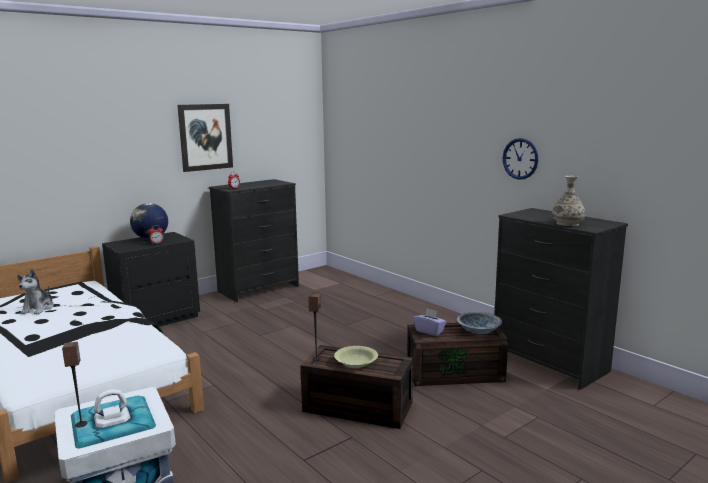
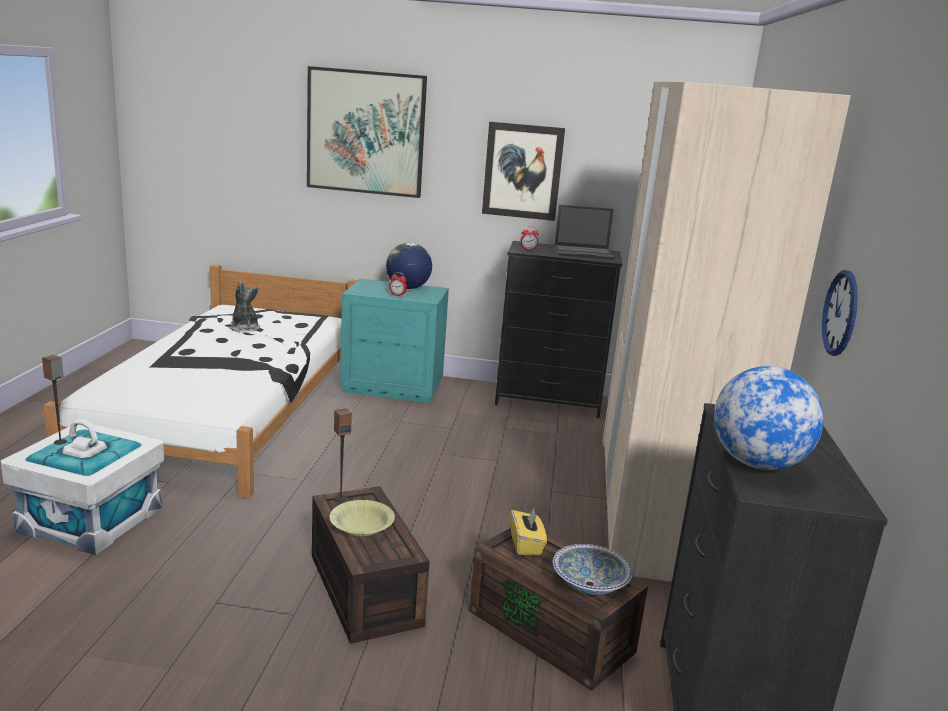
camera: 45 degrees right, 5 degrees up
plush toy [17,269,54,314] -> plush toy turned 105 degrees clockwise [230,281,260,332]
black nightstand [102,232,200,327] -> turquoise nightstand [340,279,449,403]
purple tissue box [413,308,447,336] -> yellow tissue box [510,508,547,555]
vase [552,176,586,226] -> globe [714,366,824,470]
none -> picture [307,66,427,198]
none -> laptop [554,205,615,259]
none -> beige wardrobe [603,81,851,582]

